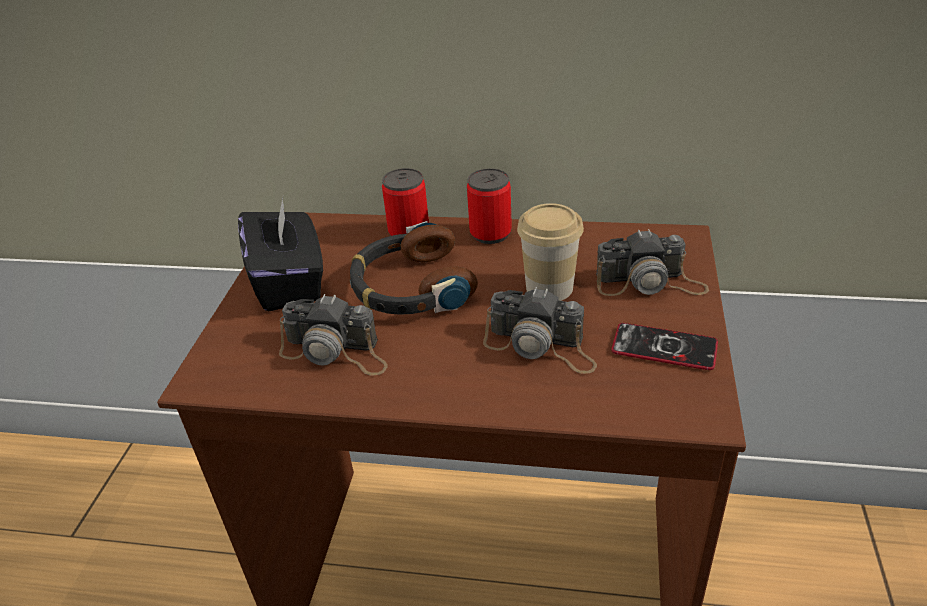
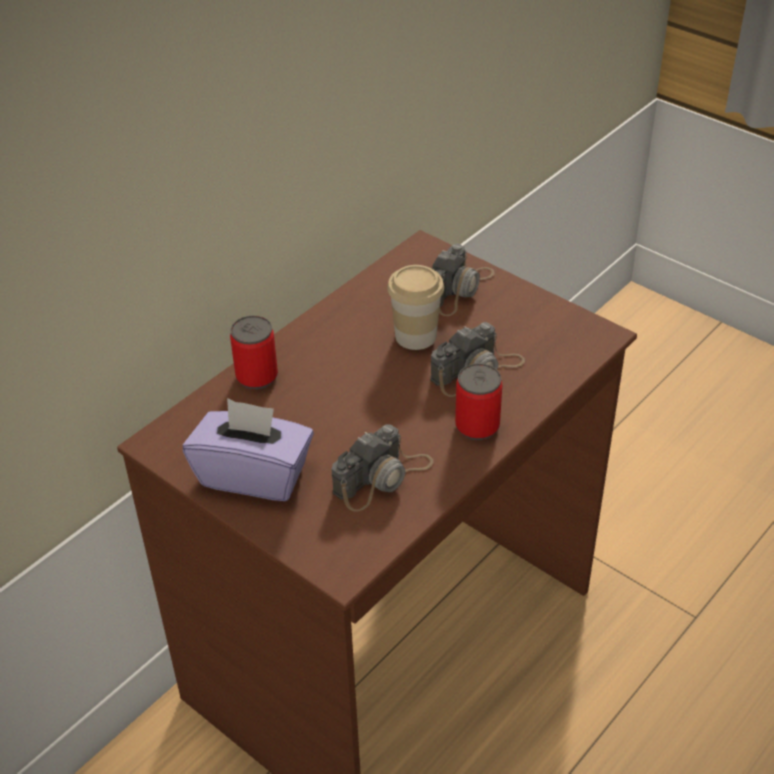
camera: 60 degrees left, 5 degrees up
black tissue box [238,198,323,311] -> purple tissue box [183,398,314,501]
headphones [350,221,478,315] -> none
can [467,168,512,244] -> can moved to [455,363,502,440]
phone [611,323,718,370] -> none

